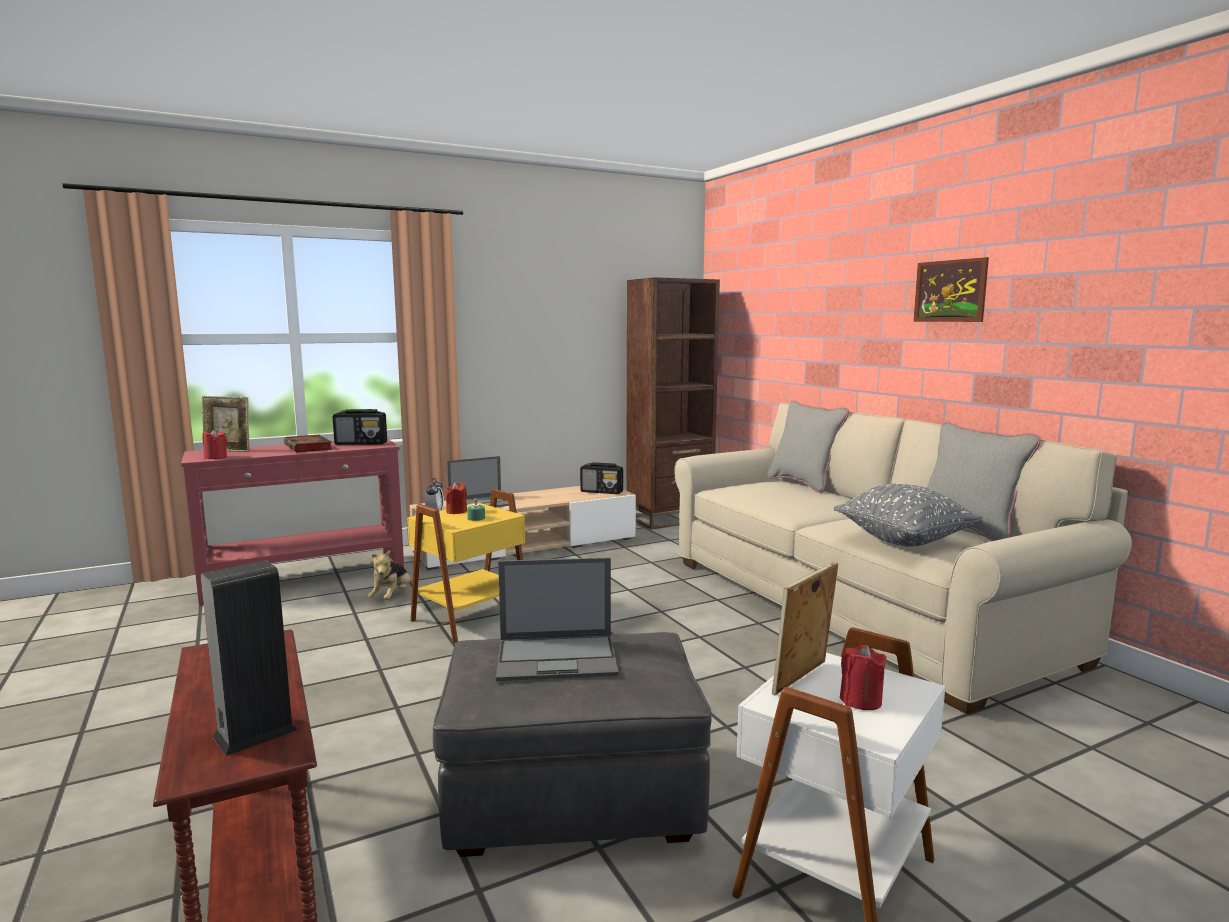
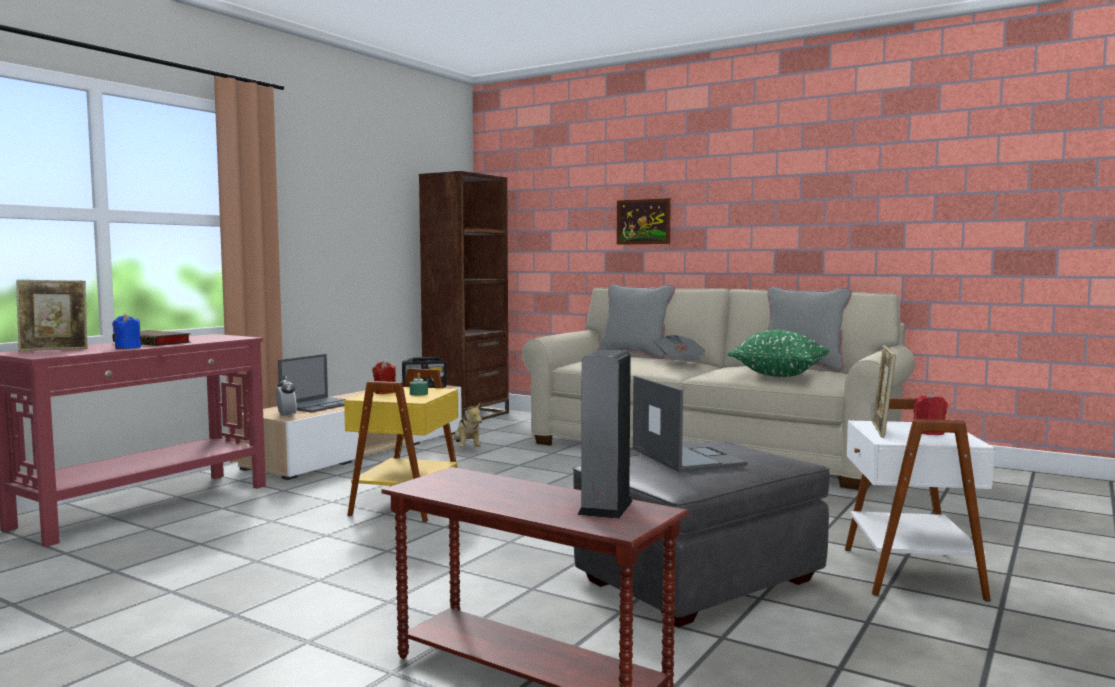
camera: 30 degrees left, 5 degrees down
red candle [202,429,227,459] -> none
radio [333,409,387,445] -> none
plush toy [368,550,411,600] -> plush toy moved to [452,403,482,447]
laptop [496,557,619,681] -> laptop turned 75 degrees counterclockwise [633,376,747,472]
grey pillow [833,484,983,547] -> green pillow [728,330,830,377]
picture [913,257,989,322] -> picture moved to [617,198,671,245]
none -> blue candle [112,314,141,349]
none -> newspaper [653,335,705,361]

